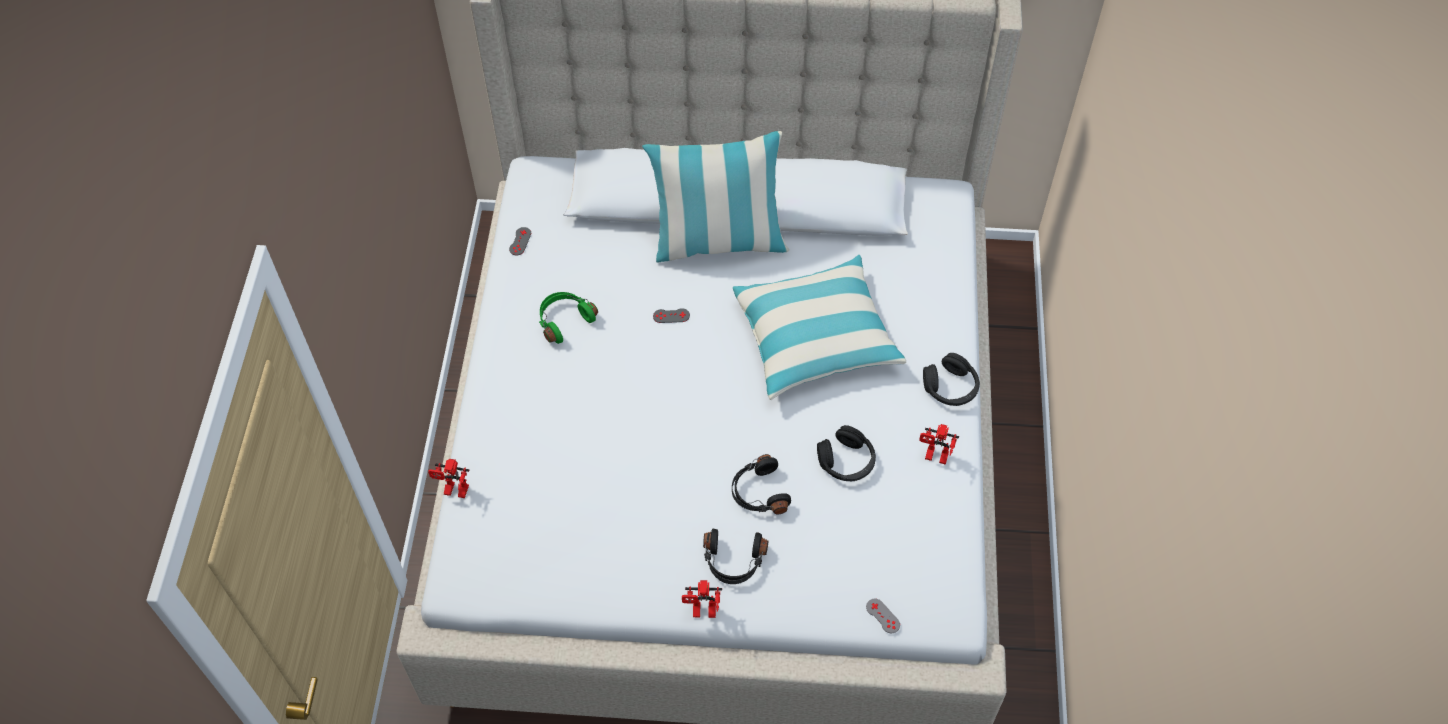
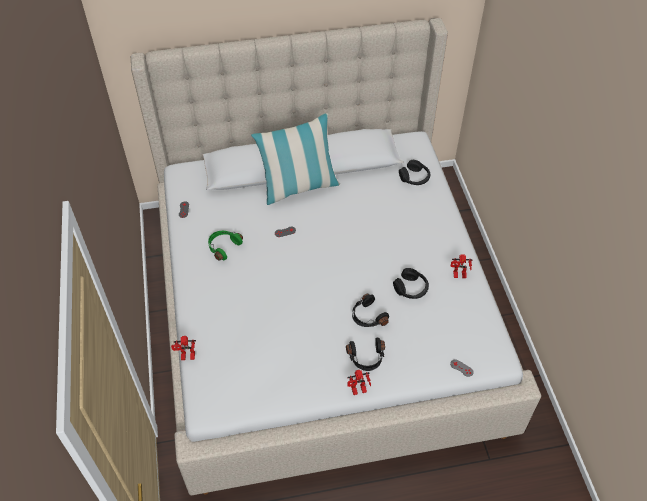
camera: 15 degrees left, 5 degrees down
pillow [733,255,906,400] -> none
black headphones [923,353,980,406] -> black headphones moved to [399,160,430,185]

